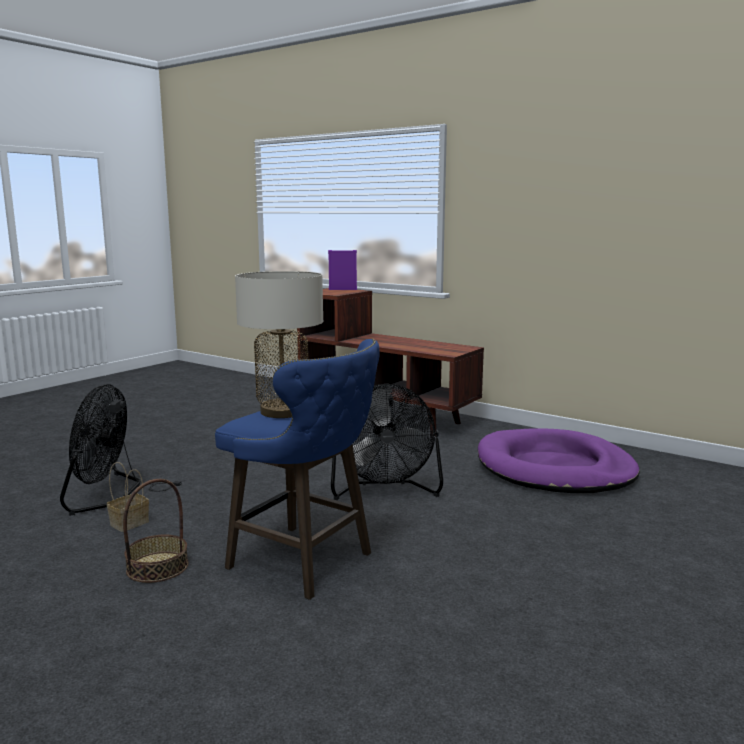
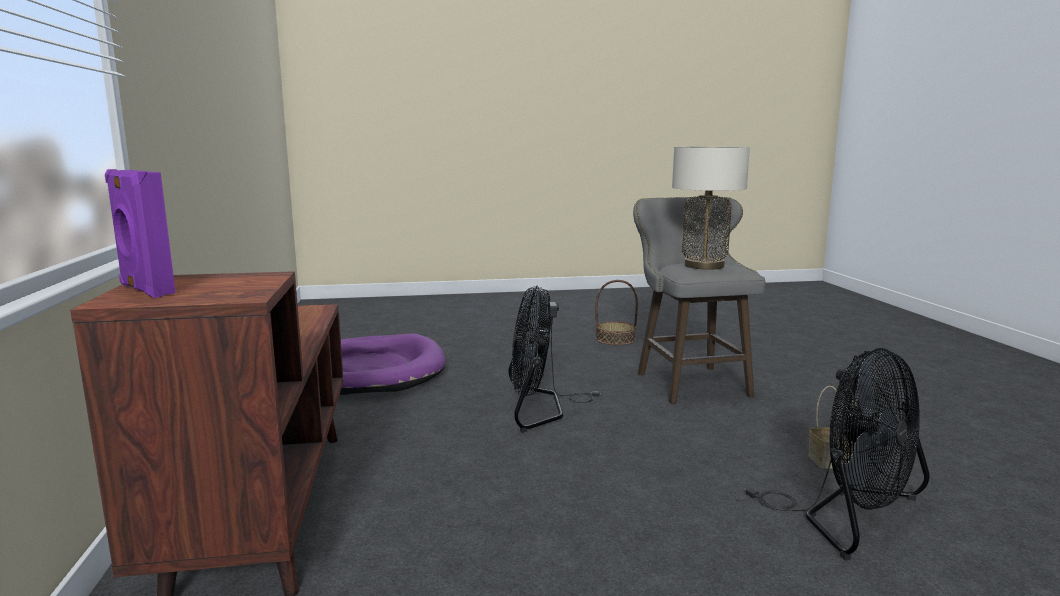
camera: 135 degrees left, 0 degrees up
basket [123,479,188,583] -> basket moved to [595,280,638,345]
blue stool [215,338,380,600] -> grey stool [633,197,766,404]
black fan [331,384,443,500] -> black fan turned 135 degrees counterclockwise [509,286,602,433]

